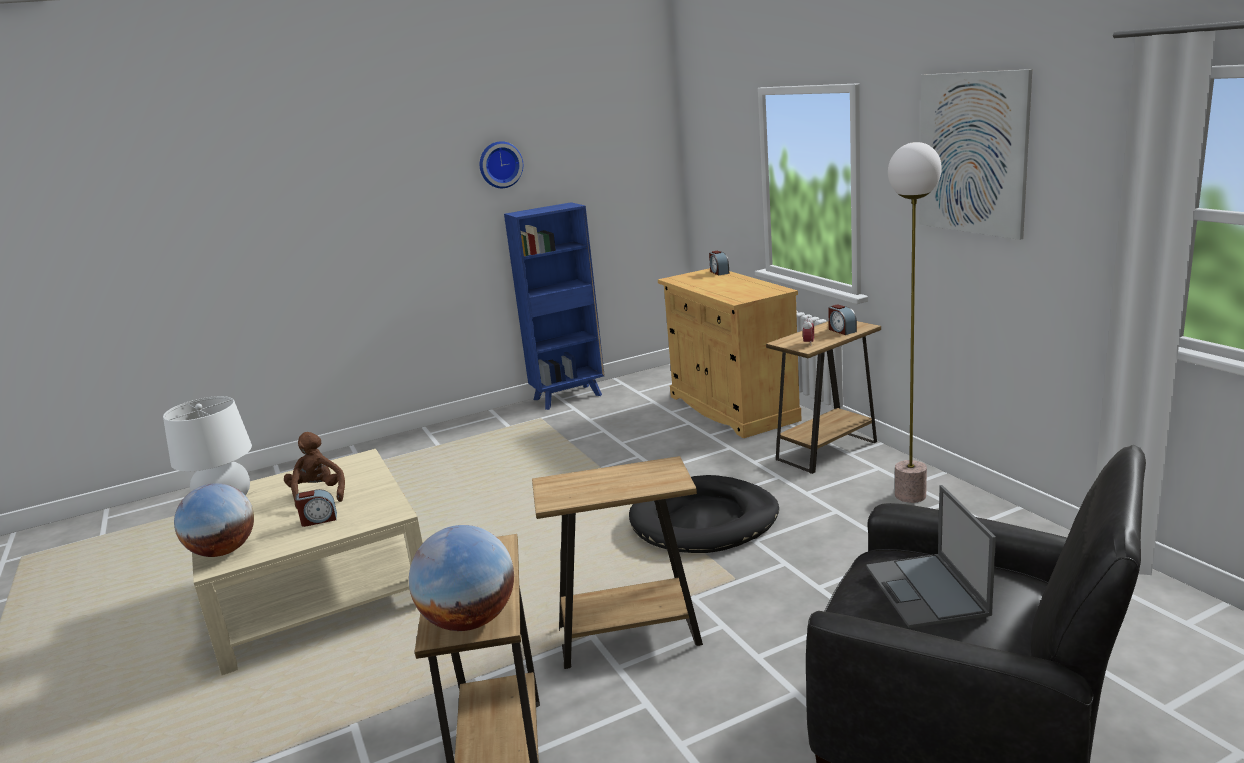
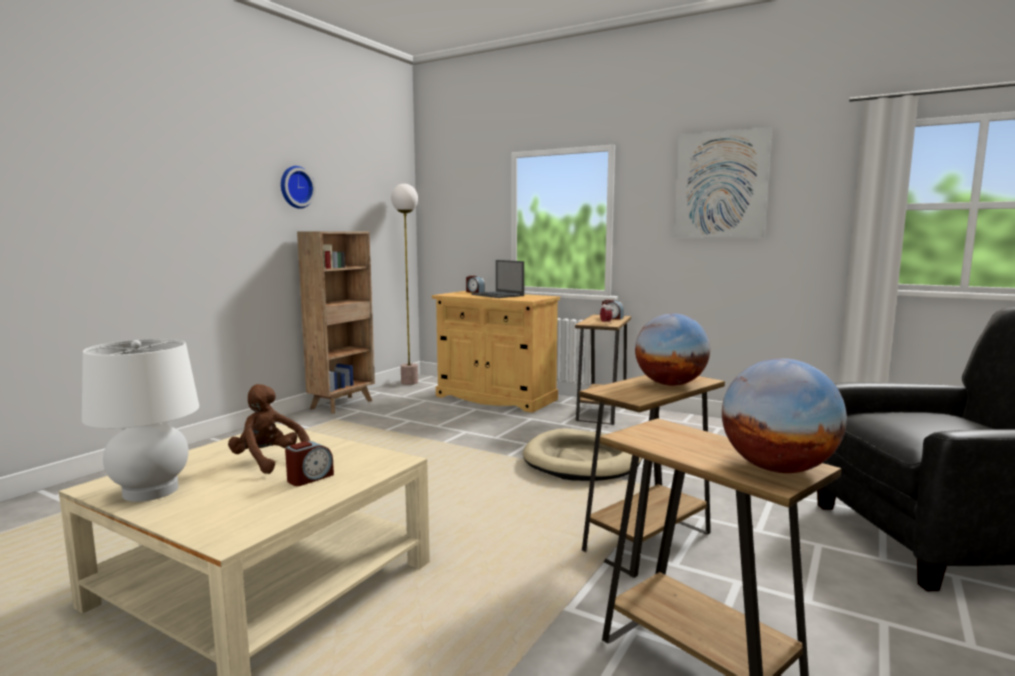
camera: 35 degrees left, 10 degrees down
globe [174,483,254,557] -> globe moved to [635,313,710,386]
blue bookcase [504,202,605,410] -> brown bookcase [297,231,375,414]
black dog bed [629,475,779,553] -> beige dog bed [523,428,642,481]
laptop [866,485,996,628] -> laptop moved to [471,260,524,298]
floor lamp [888,142,942,503] -> floor lamp moved to [391,184,418,385]

